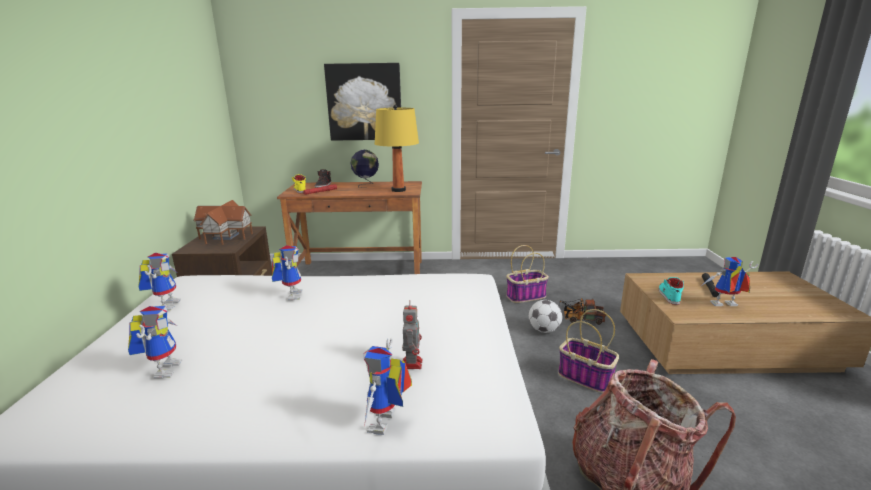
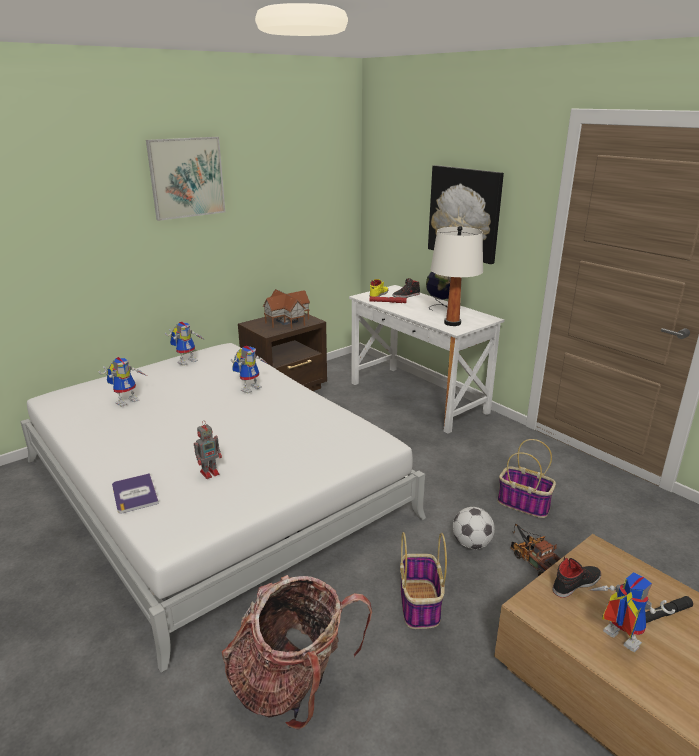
camera: 50 degrees right, 5 degrees up
brown desk [277,181,422,274] -> white desk [349,285,504,434]
toy robot [363,338,412,435] -> book [112,473,159,513]
yellow table lamp [375,104,419,192] -> white table lamp [431,226,483,326]
turquoise shoe [659,277,684,305] -> black shoe [552,556,601,598]
none -> picture [146,137,225,221]

